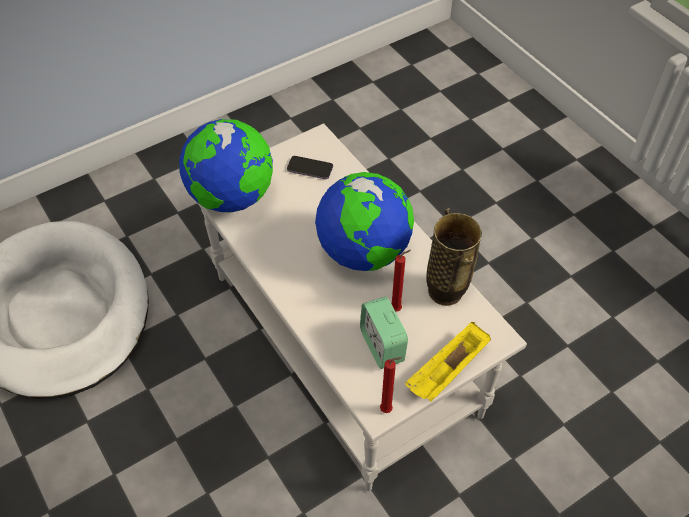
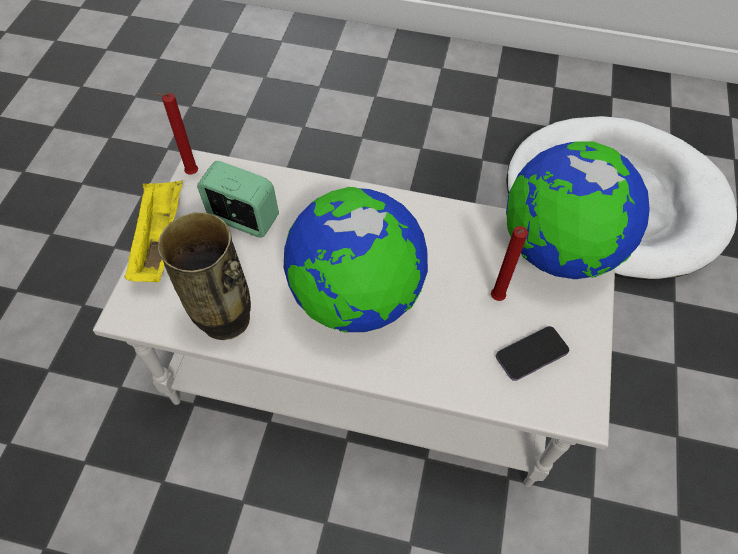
camera: 135 degrees right, 5 degrees up
red candle [392,250,411,311] -> red candle moved to [491,226,528,301]

